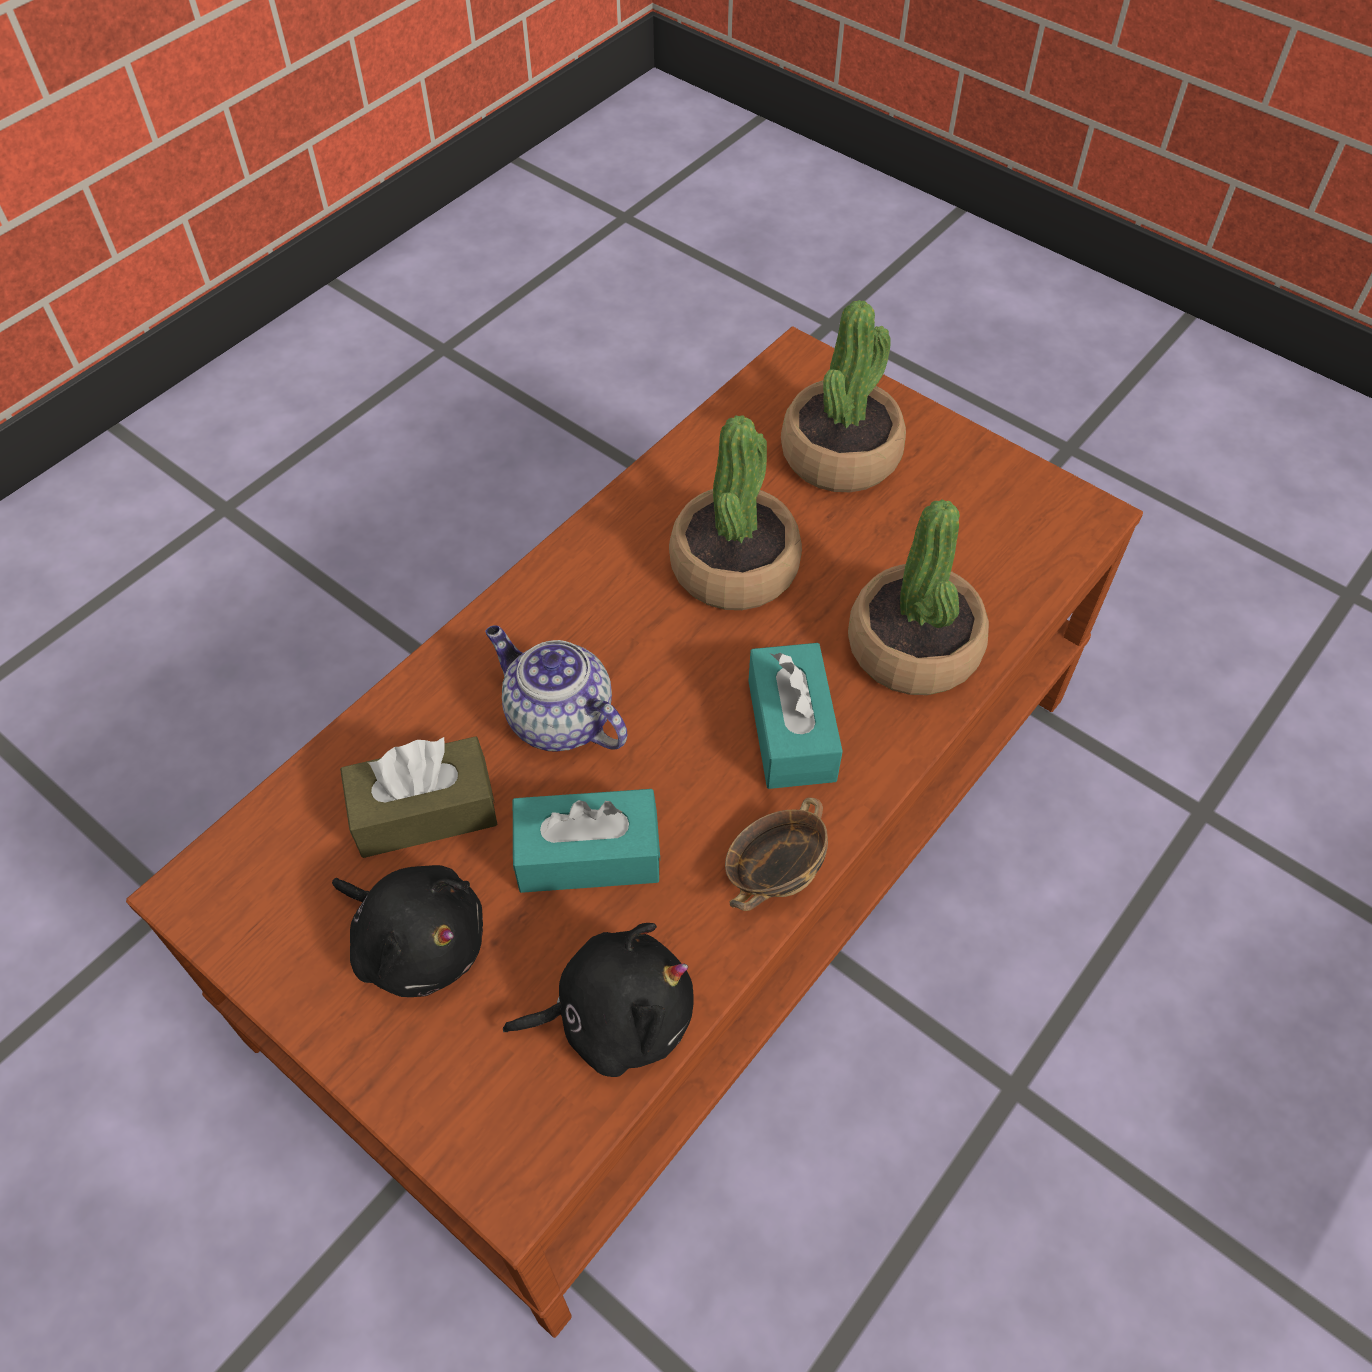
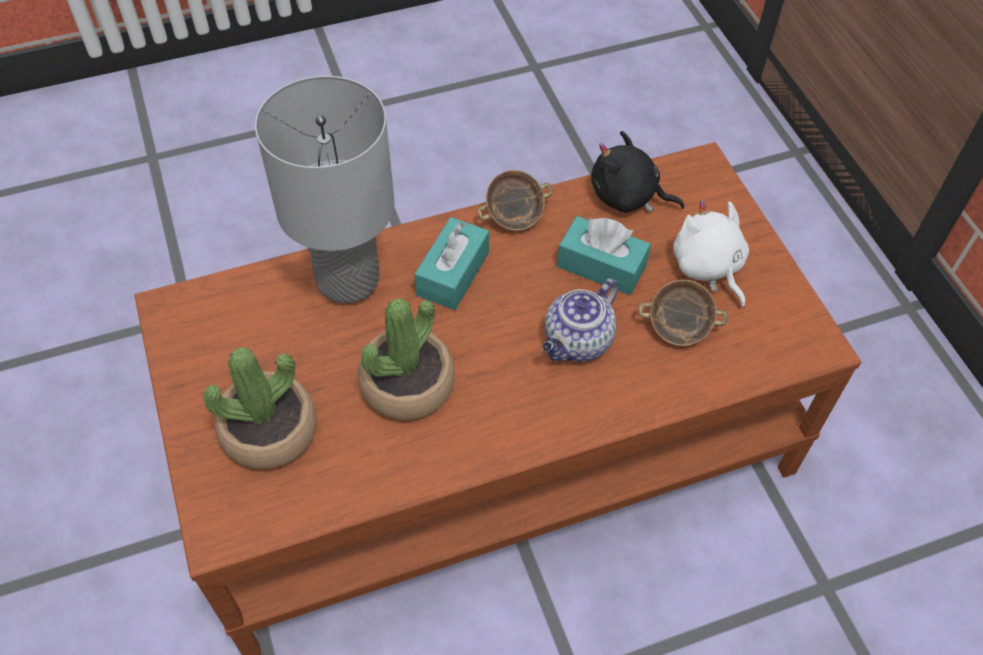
camera: 150 degrees left, 0 degrees up
black plush toy [332,865,483,997] -> white plush toy [673,200,749,308]
brown tissue box [340,736,497,858] -> bowl [638,280,728,346]
teapot [485,625,627,752] -> teapot turned 60 degrees clockwise [543,278,618,362]
potted plant [848,499,989,695] -> grey table lamp [255,76,395,303]

